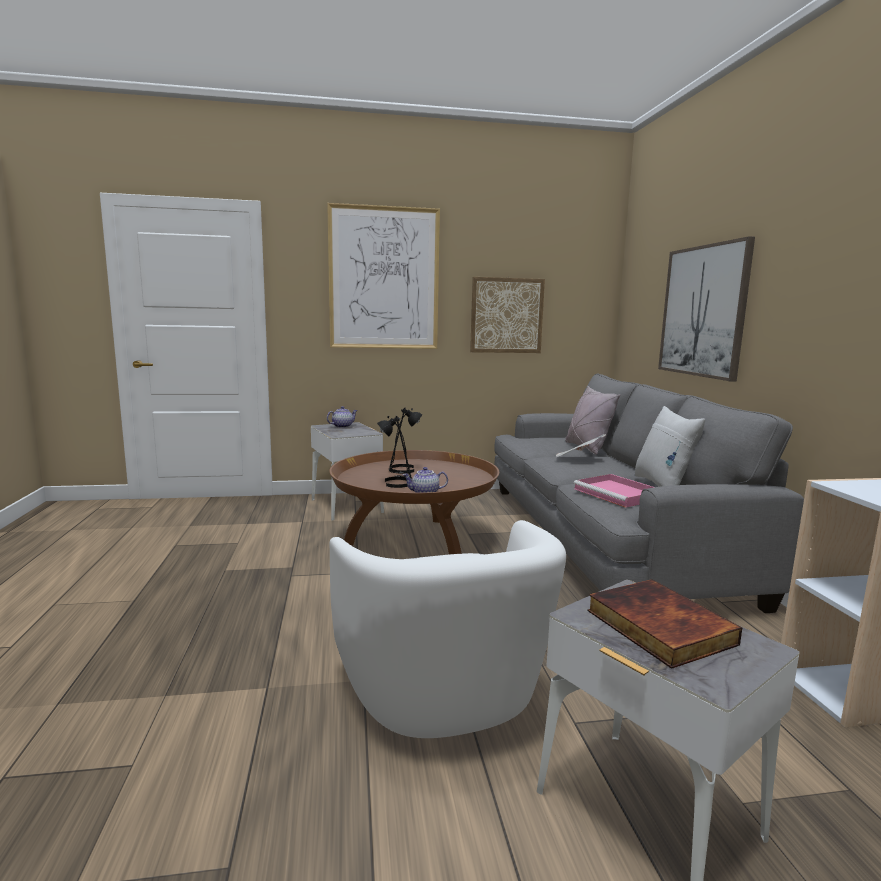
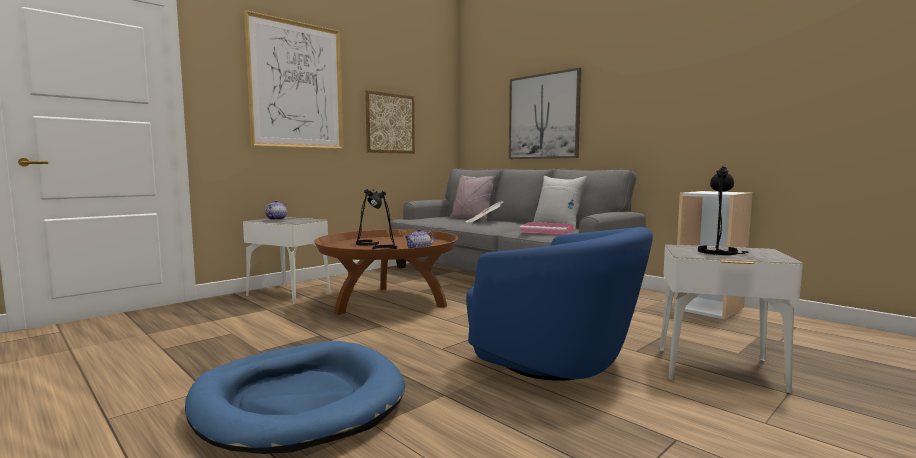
camera: 35 degrees left, 5 degrees down
white armchair [330,520,566,738] -> blue armchair [466,227,653,381]
book [587,579,742,669] -> black table lamp [698,166,748,255]
none -> blue dog bed [185,341,405,454]

